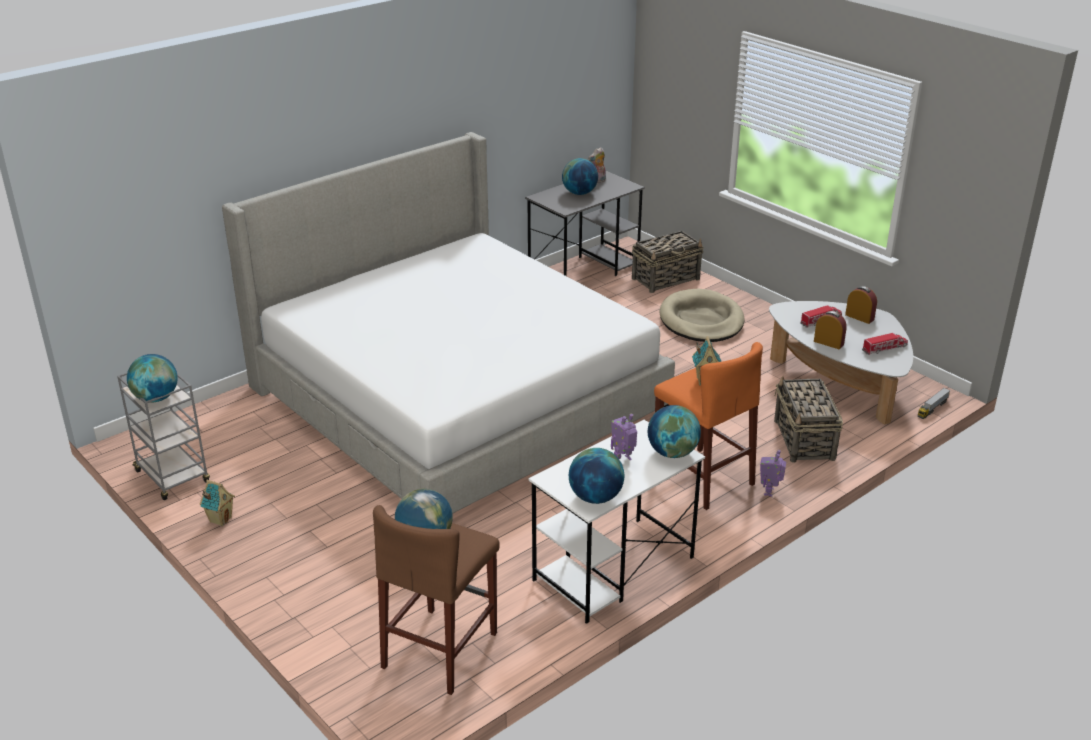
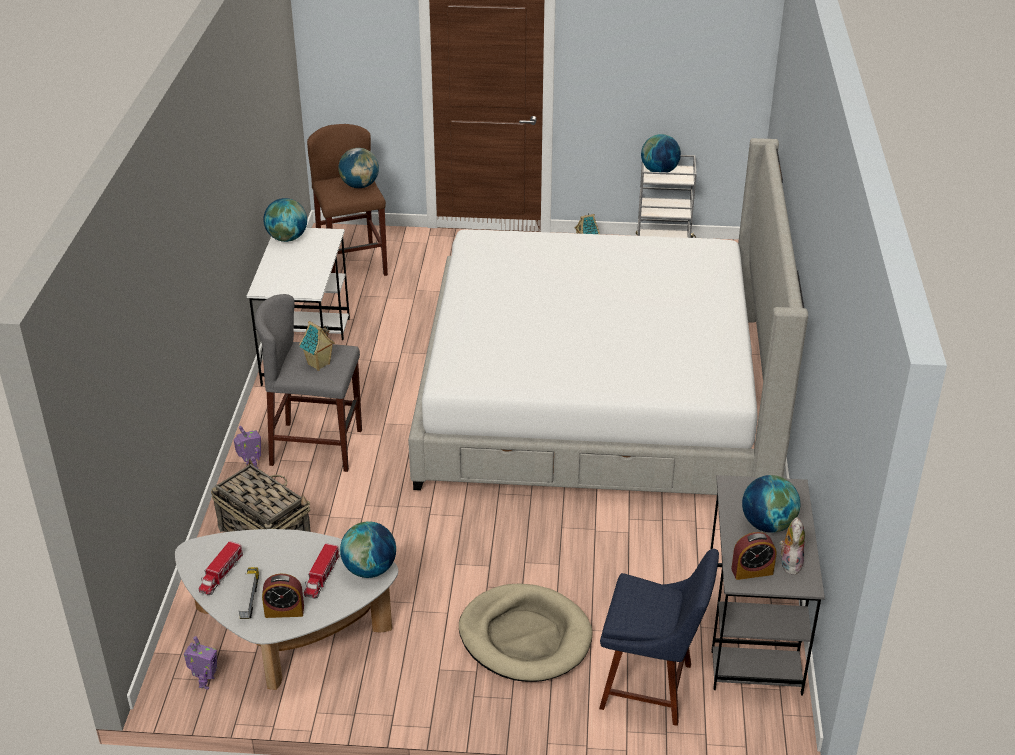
camera: 135 degrees right, 5 degrees up
toy robot [611,414,637,460] -> toy robot moved to [184,636,217,689]
basket [632,231,703,293] -> blue chair [599,549,719,726]
globe [648,405,701,458] -> globe moved to [340,522,396,578]
orange stool [654,342,763,510] -> grey stool [255,294,362,472]
alarm clock [814,311,847,349] -> alarm clock moved to [731,532,776,580]
toy truck [918,388,950,419] -> toy truck moved to [238,567,259,619]

